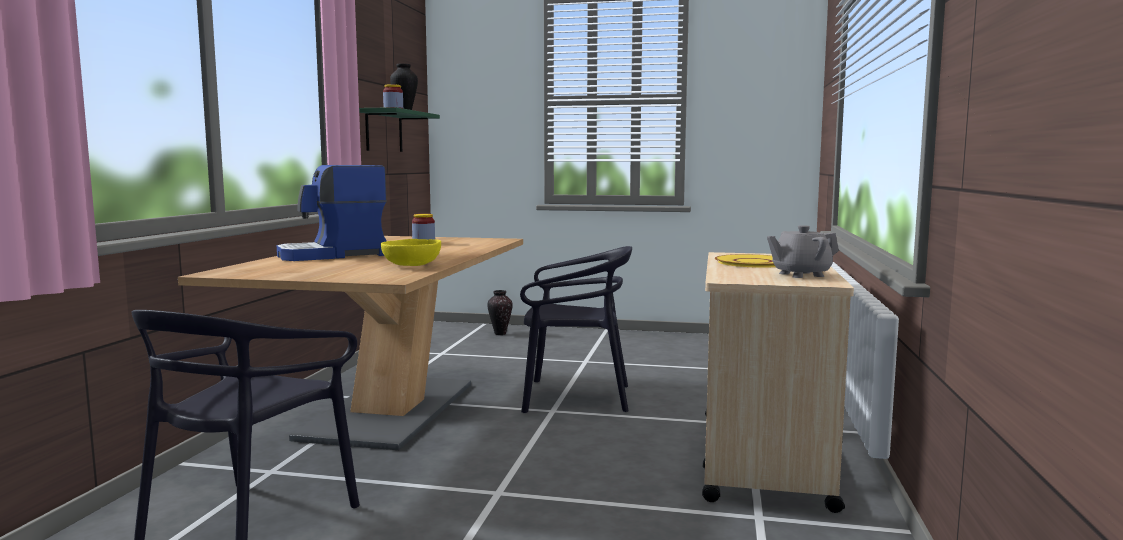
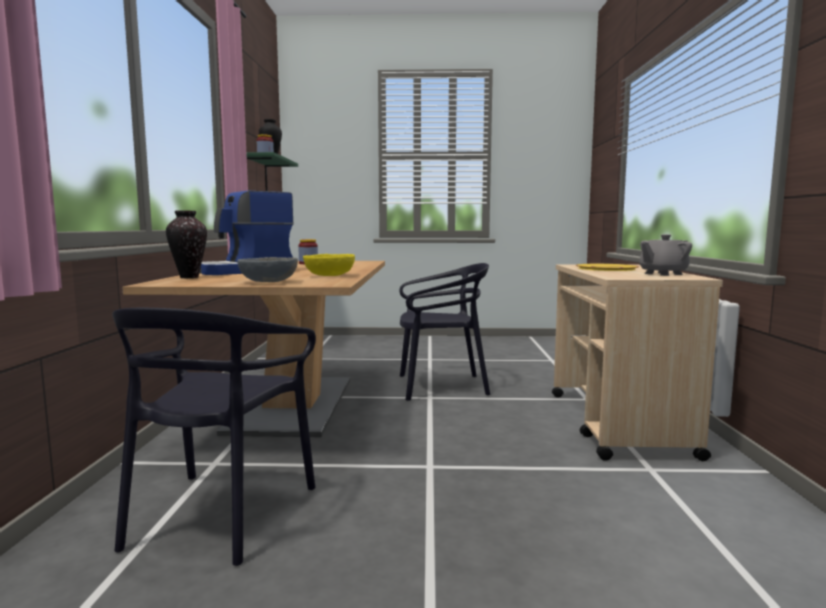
camera: 10 degrees left, 0 degrees up
vase [487,290,513,335] -> vase moved to [166,211,207,278]
none -> grey bowl [237,257,298,282]

